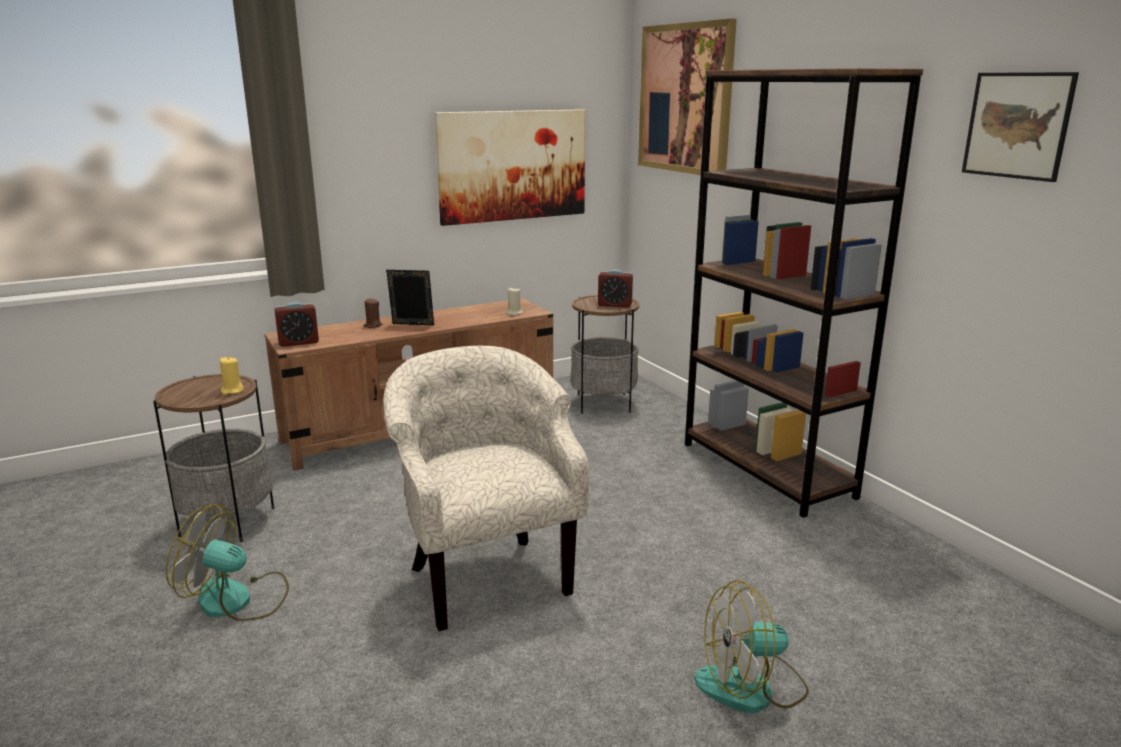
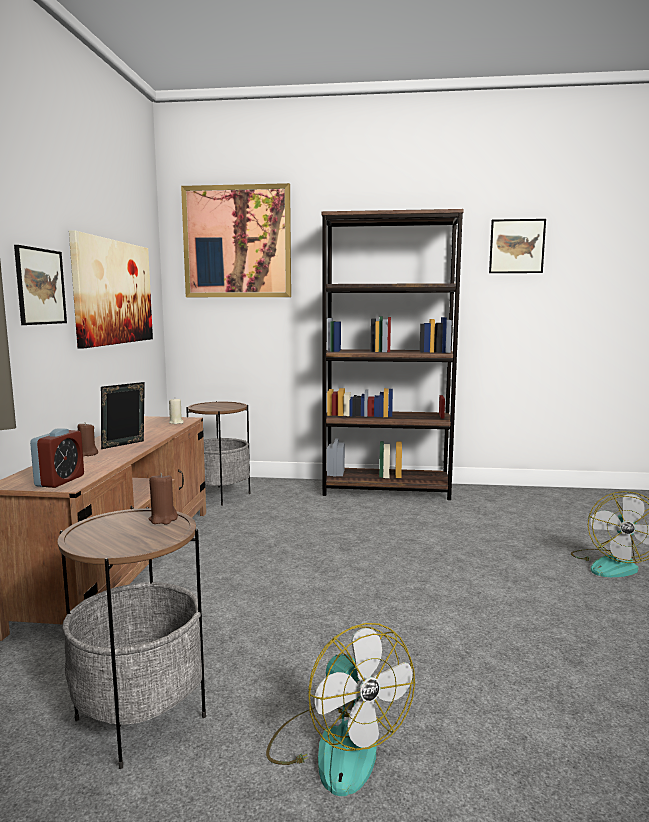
camera: 55 degrees left, 10 degrees down
fan [166,504,289,621] -> fan turned 75 degrees counterclockwise [266,623,415,796]
yellow candle [220,356,244,395] -> brown candle [149,473,178,524]
beige armchair [383,346,589,631] -> none
alarm clock [598,269,633,308] -> none
none -> picture [14,245,67,325]

